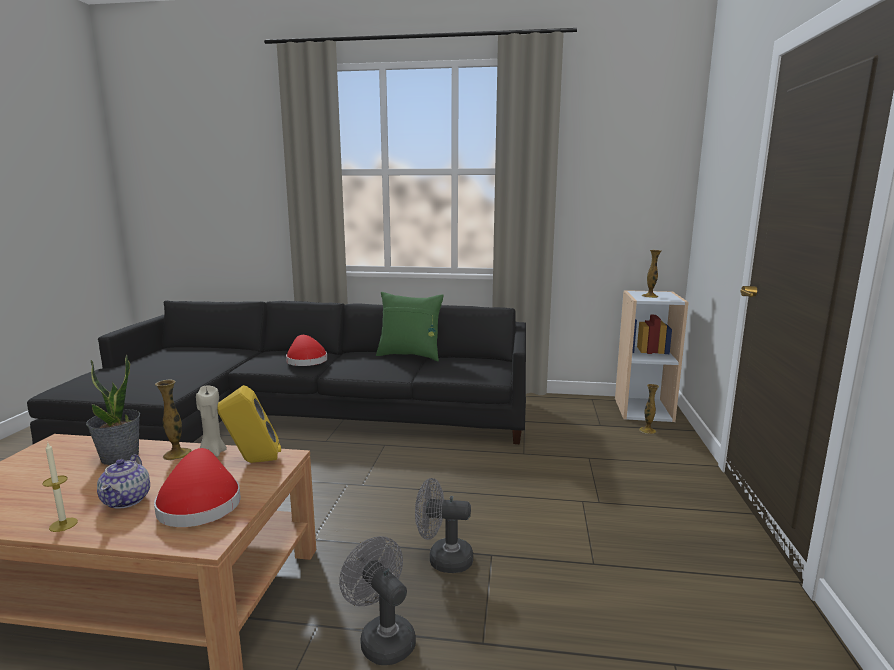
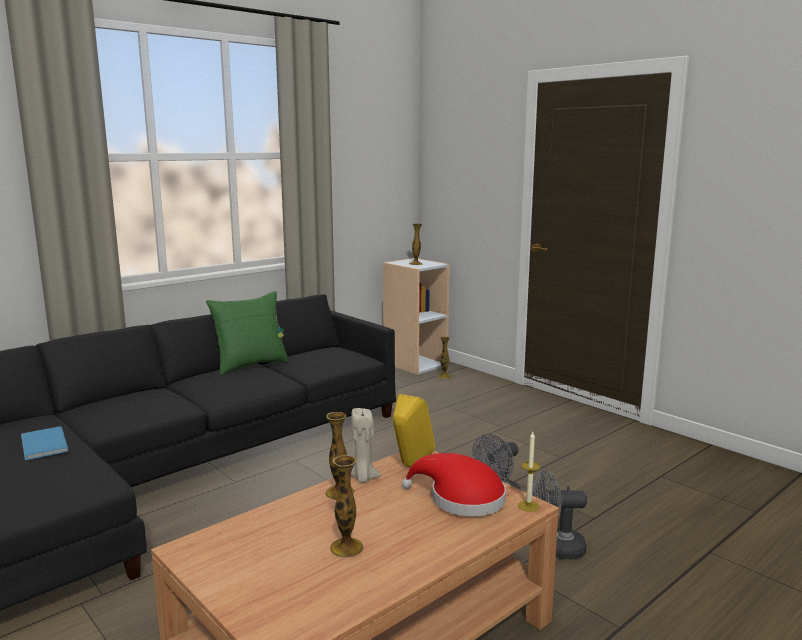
camera: 50 degrees left, 0 degrees up
candle [42,443,78,532] -> candle moved to [518,432,540,512]
potted plant [86,355,140,465] -> none
teapot [97,454,150,509] -> none
red hat [286,335,327,366] -> none
none -> blue book [21,426,69,460]
none -> vase [330,455,364,558]

